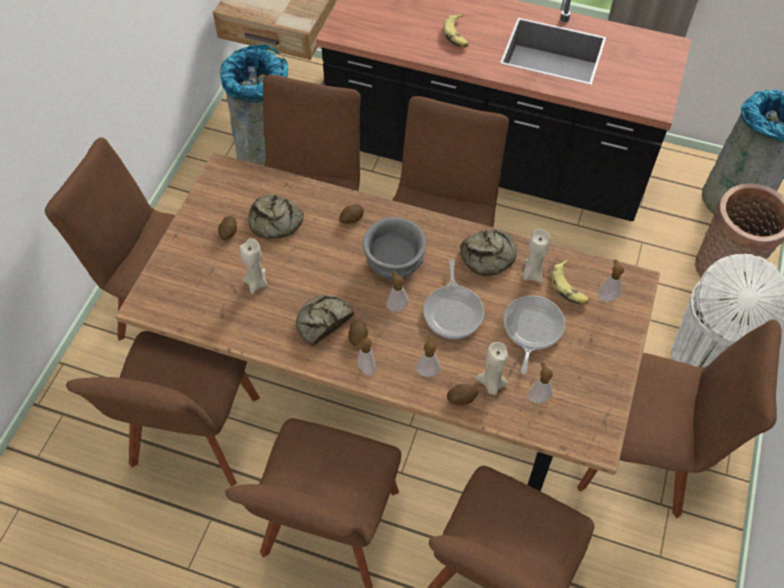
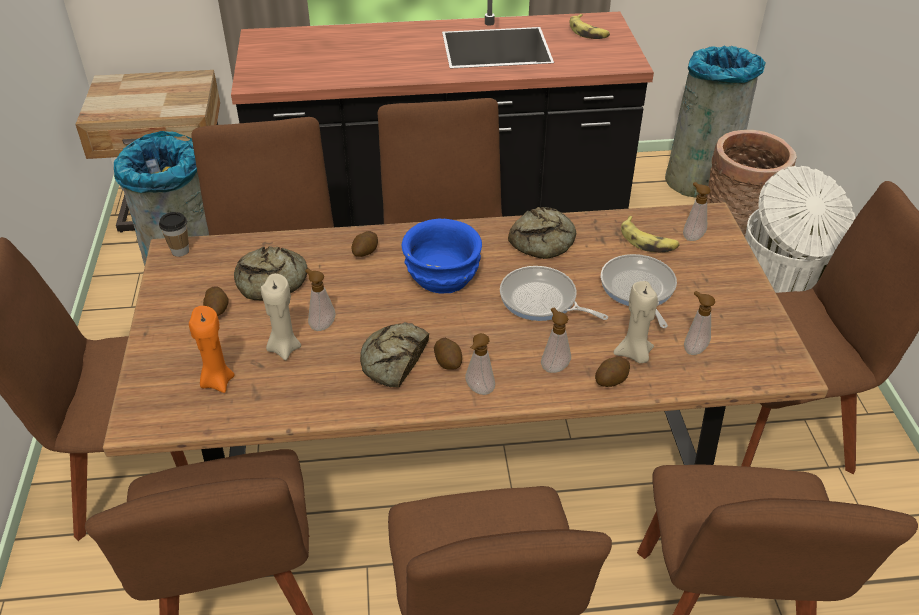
camera: 25 degrees left, 15 degrees down
grey bowl [362,217,426,279] -> blue bowl [402,219,482,294]
soap dispenser [386,271,409,312] -> soap dispenser moved to [305,269,336,331]
frying pan [423,259,484,339] -> frying pan turned 150 degrees clockwise [500,266,608,321]
banana [444,14,469,47] -> banana moved to [570,14,610,39]
beige candle [522,229,551,283] -> none
none -> cup [159,212,189,257]
none -> orange candle [189,306,235,393]

